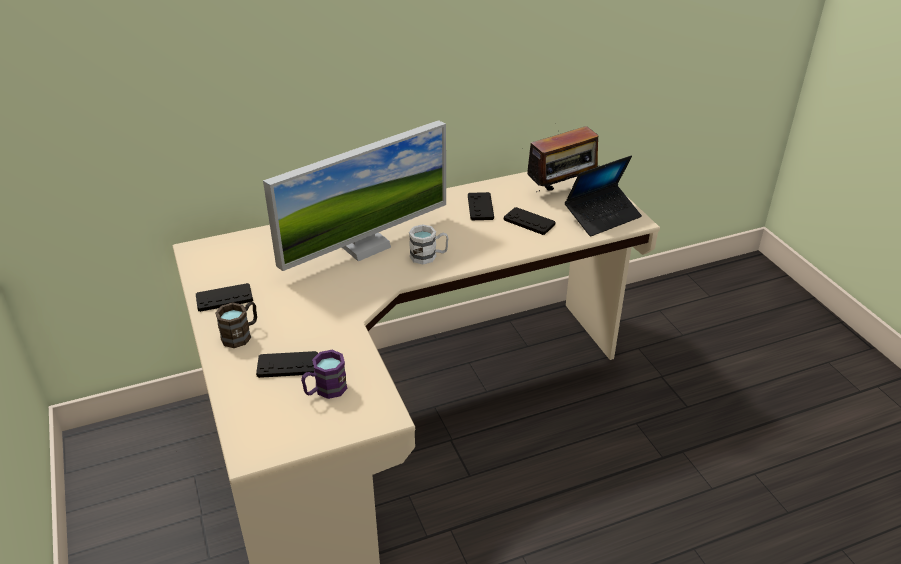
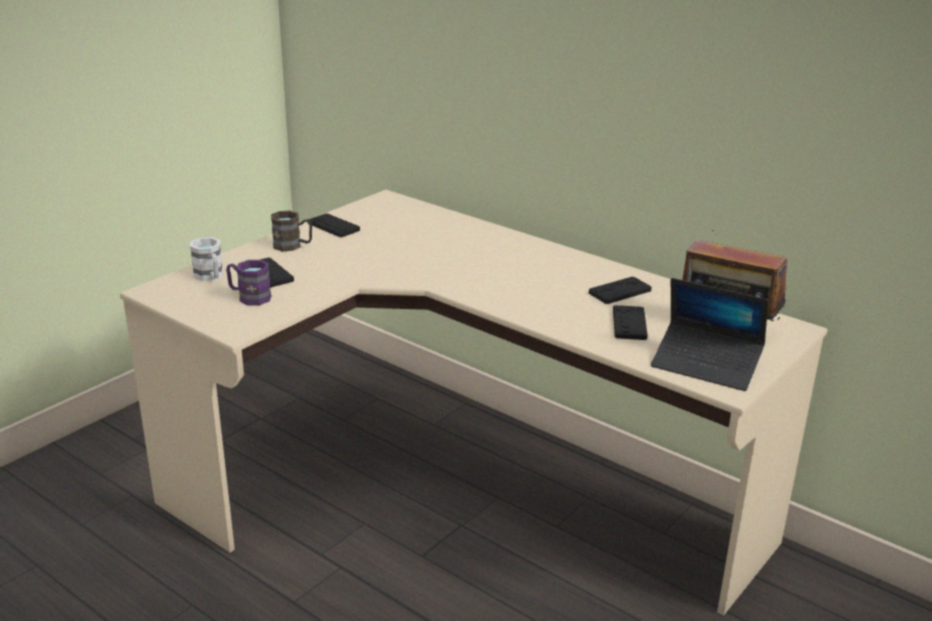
camera: 60 degrees right, 10 degrees down
monitor [263,120,446,271] -> none
white mug [409,224,449,264] -> white mug moved to [190,237,223,281]

